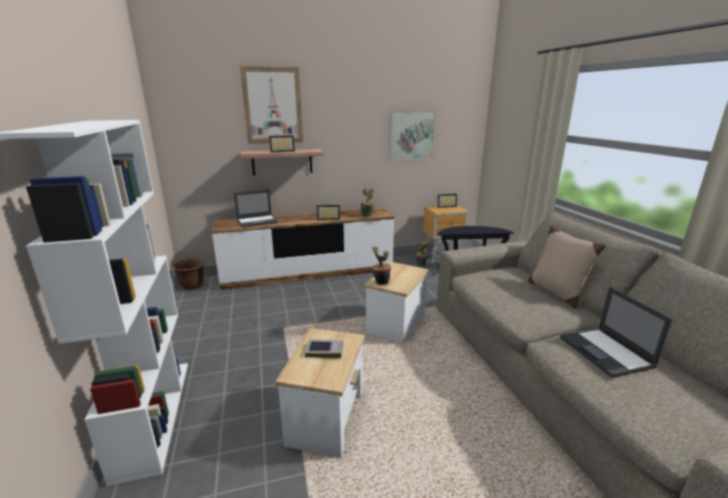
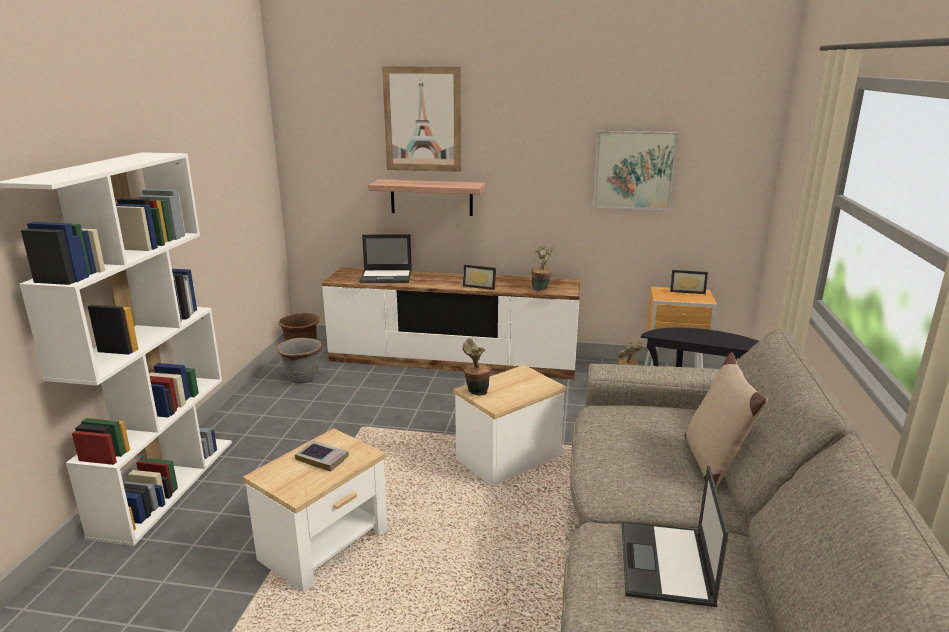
camera: 25 degrees right, 0 degrees up
picture frame [269,135,295,152] -> none
none -> grey planter [276,338,322,384]

